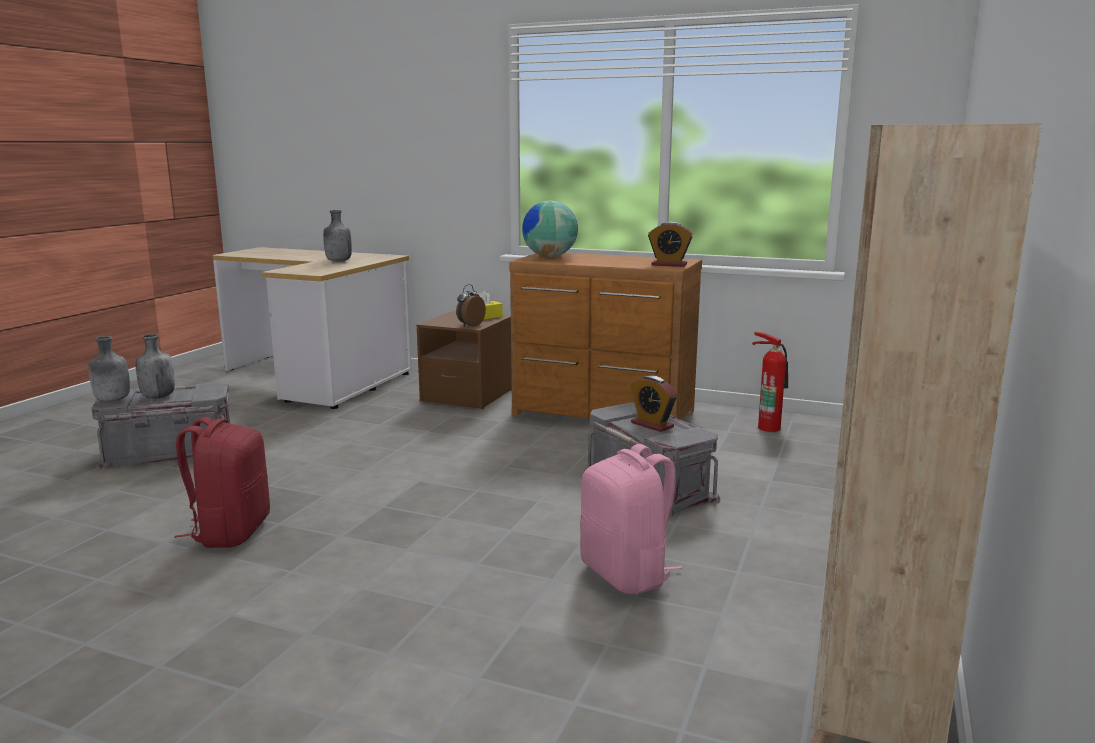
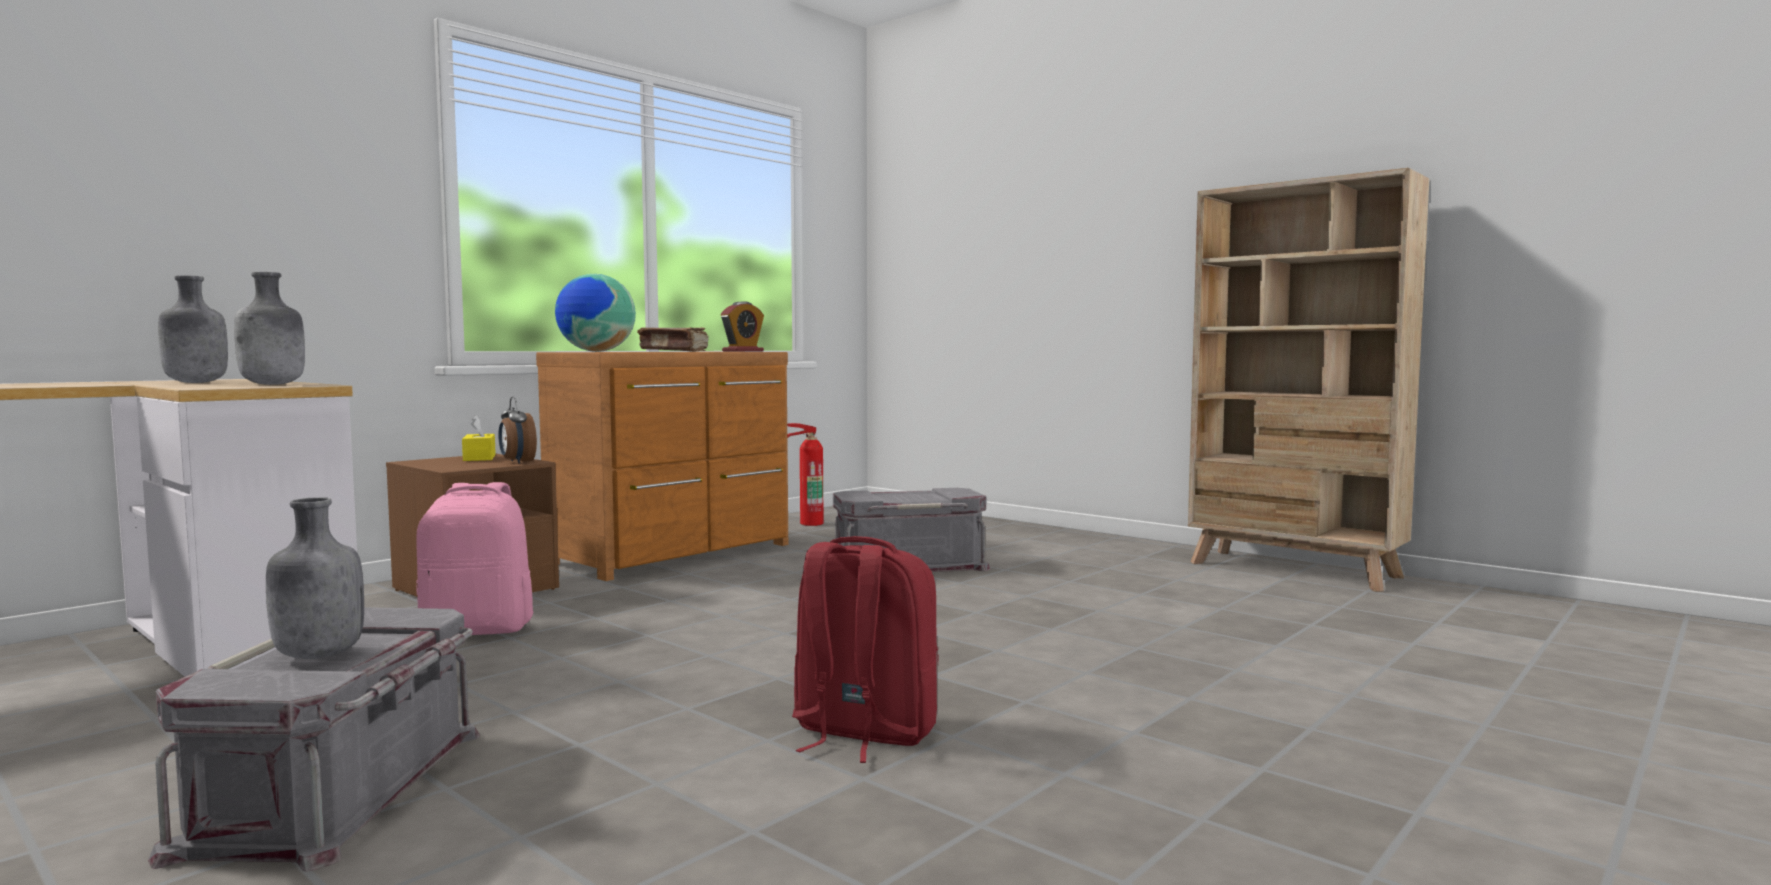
camera: 70 degrees left, 10 degrees down
grey bottle [89,336,130,402] -> grey bottle moved to [234,272,305,385]
pink backpack [580,444,683,595] -> pink backpack moved to [416,482,533,635]
alarm clock [631,376,677,432] -> none
none -> brown book [637,327,709,352]

